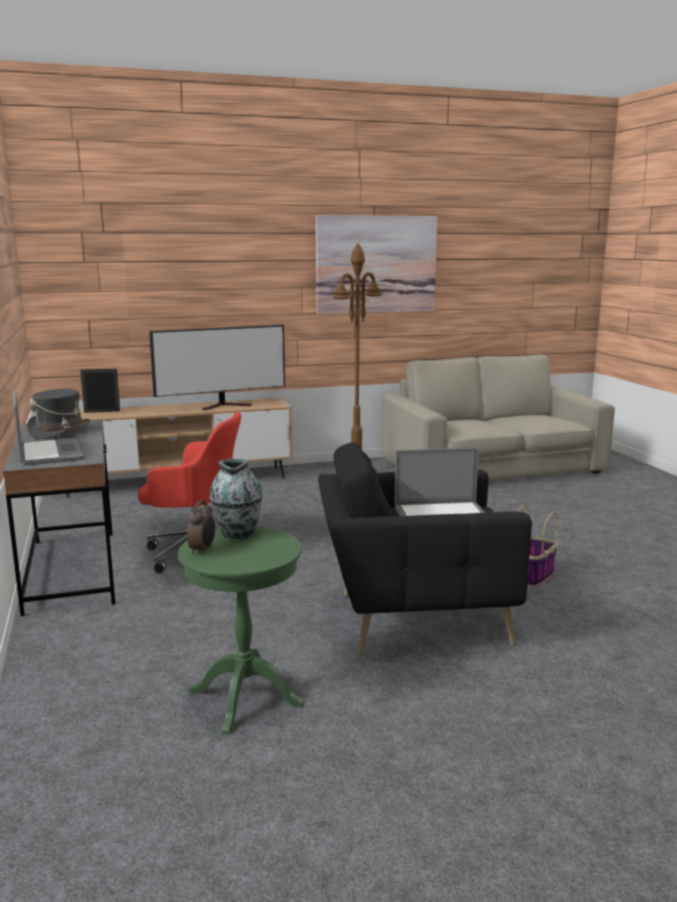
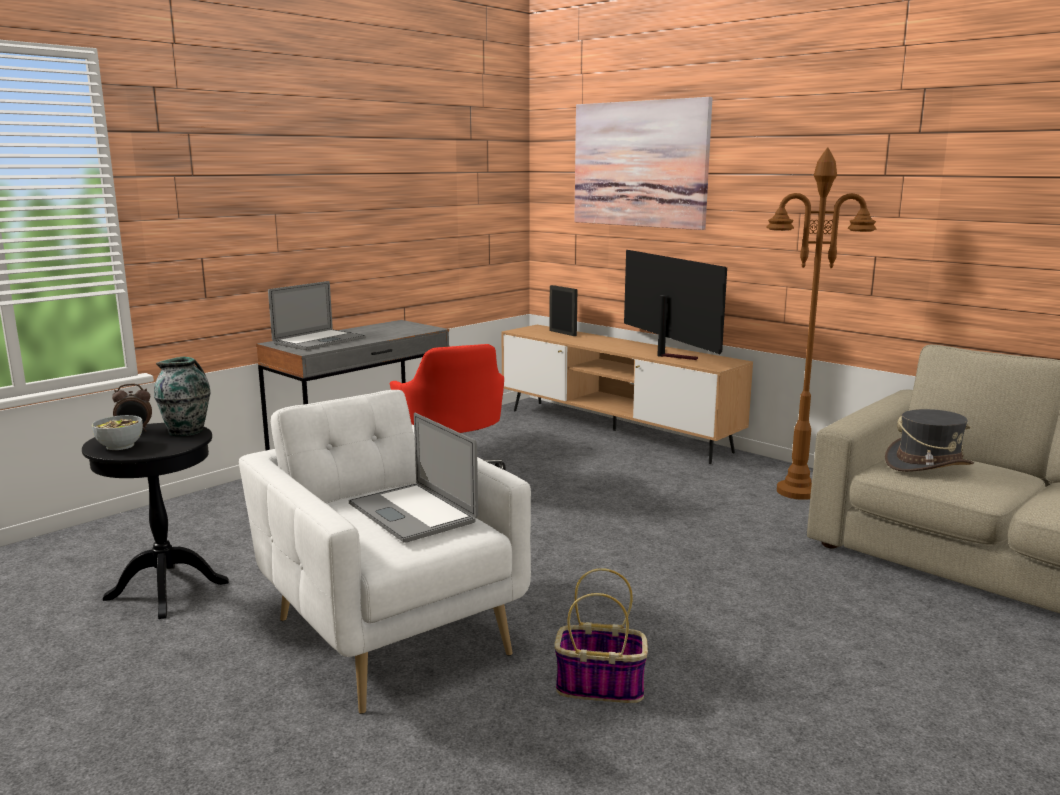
camera: 60 degrees right, 0 degrees up
grey hat [26,389,90,439] -> grey hat moved to [885,409,974,472]
television [149,325,285,410] -> television turned 150 degrees counterclockwise [624,250,727,360]
green side table [178,527,304,734] -> black side table [82,423,229,619]
picture [316,215,437,315] -> picture moved to [574,97,712,230]
black armchair [318,442,532,654] -> white armchair [239,390,531,714]
none -> bowl [92,415,143,450]

